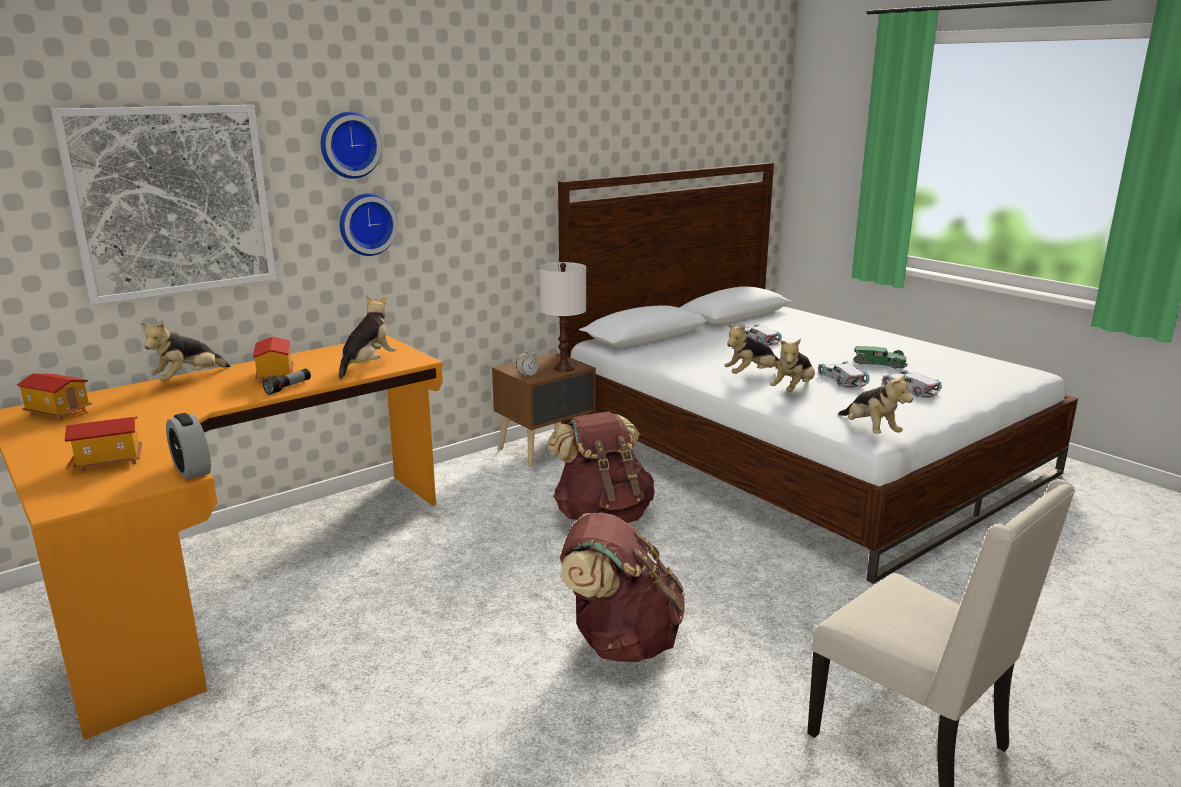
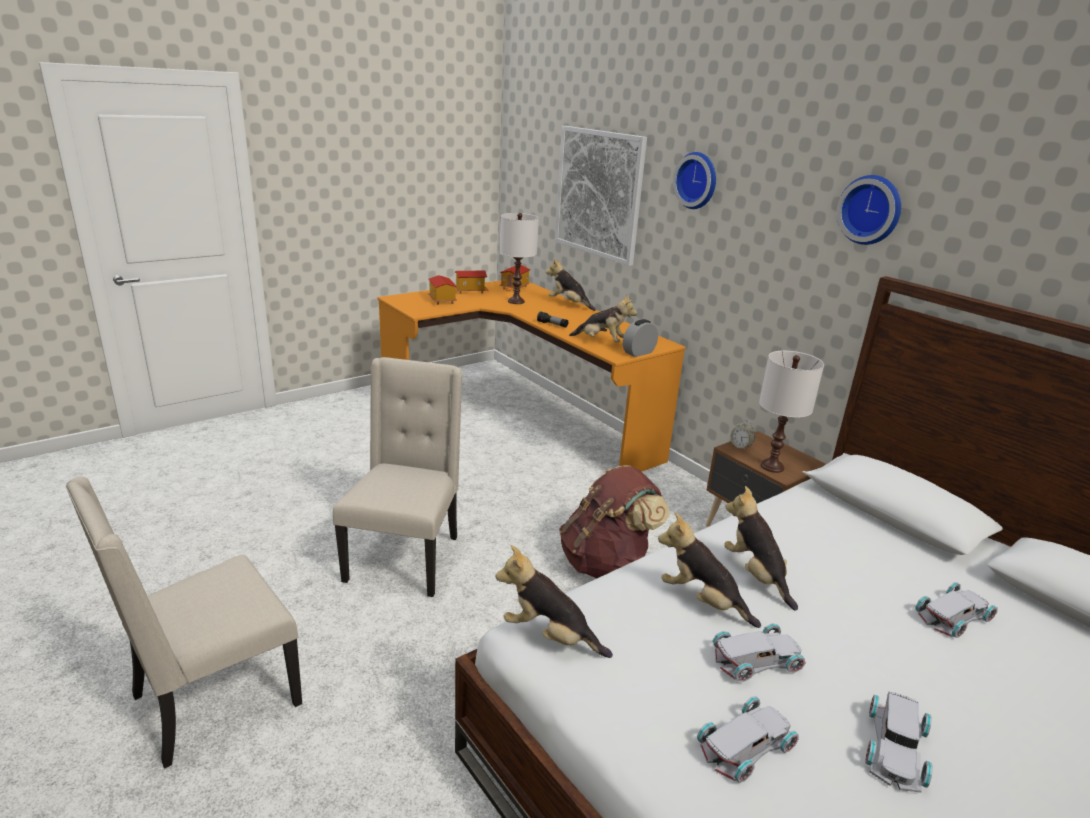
camera: 90 degrees right, 5 degrees up
alarm clock [166,413,211,480] -> alarm clock moved to [623,319,658,357]
toy house [253,337,294,383] -> toy house moved to [455,271,489,294]
wall clock [340,193,398,256] -> wall clock moved to [836,175,901,245]
brown backpack [560,513,685,662] -> beige chair [333,357,463,597]
plush toy [838,372,913,434] -> plush toy turned 45 degrees clockwise [495,545,613,658]
green toy car [853,346,908,369] -> white toy car [865,692,933,793]
none -> white table lamp [500,213,539,304]

